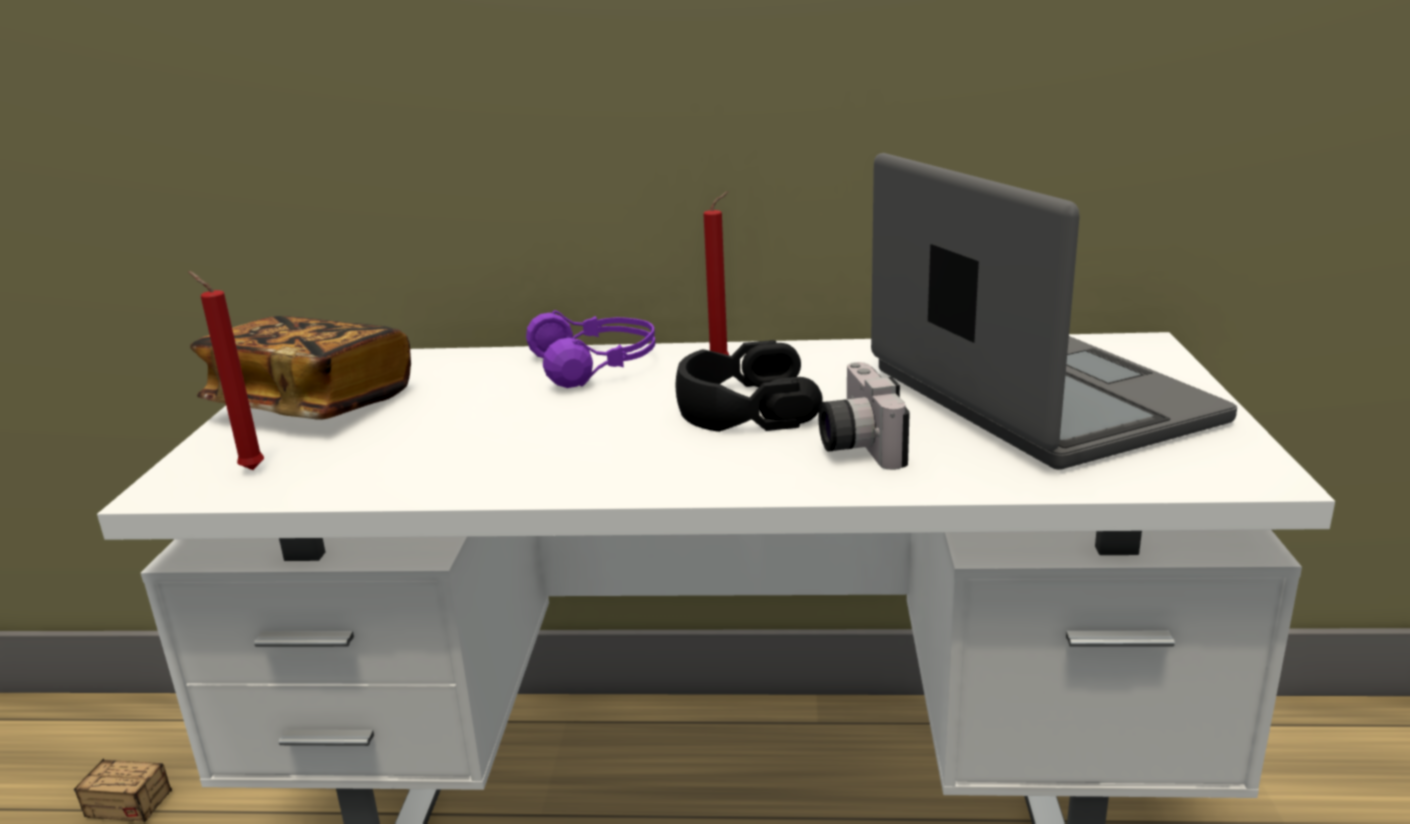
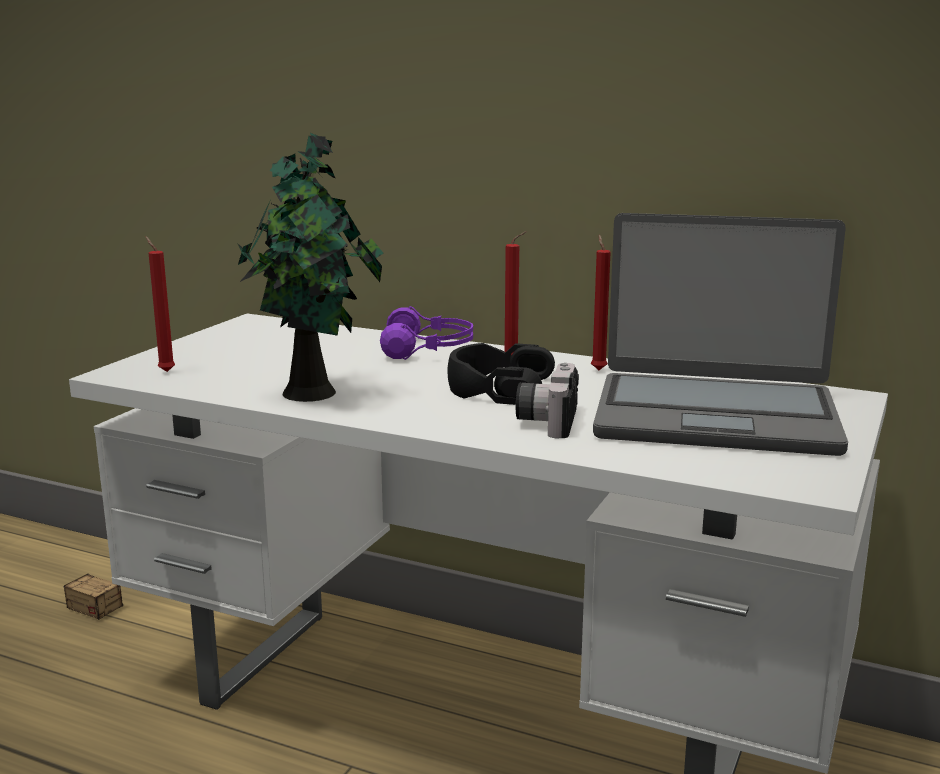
camera: 20 degrees right, 5 degrees down
book [190,316,411,420] -> none
laptop [871,153,1237,470] -> laptop turned 105 degrees clockwise [593,213,848,456]
none -> potted plant [237,133,384,402]
none -> red candle [591,235,611,370]

